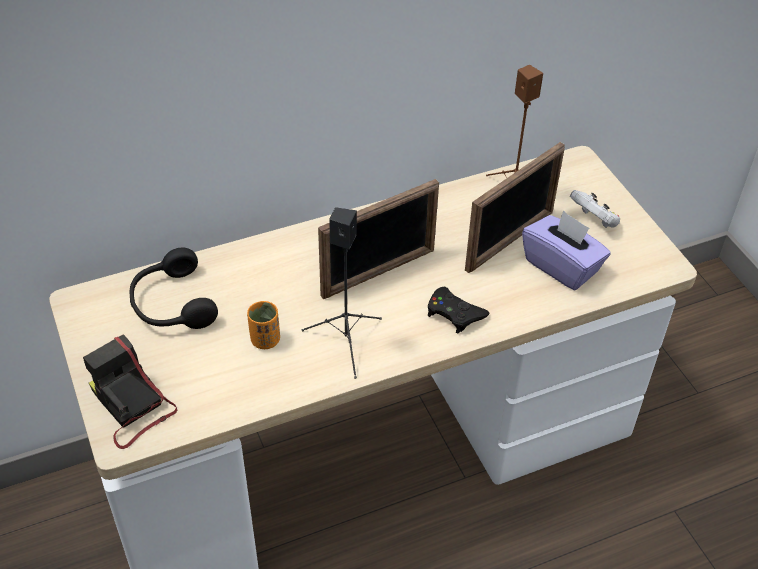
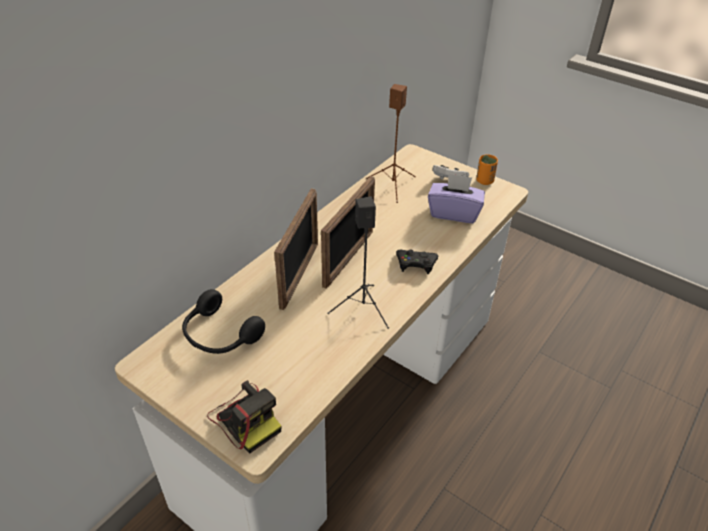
camera: 30 degrees left, 5 degrees down
camera [83,334,177,449] -> camera turned 150 degrees counterclockwise [207,380,282,454]
orange cup [247,301,280,349] -> orange cup moved to [476,154,498,185]
picture frame [465,142,565,273] -> picture frame moved to [274,188,318,310]

